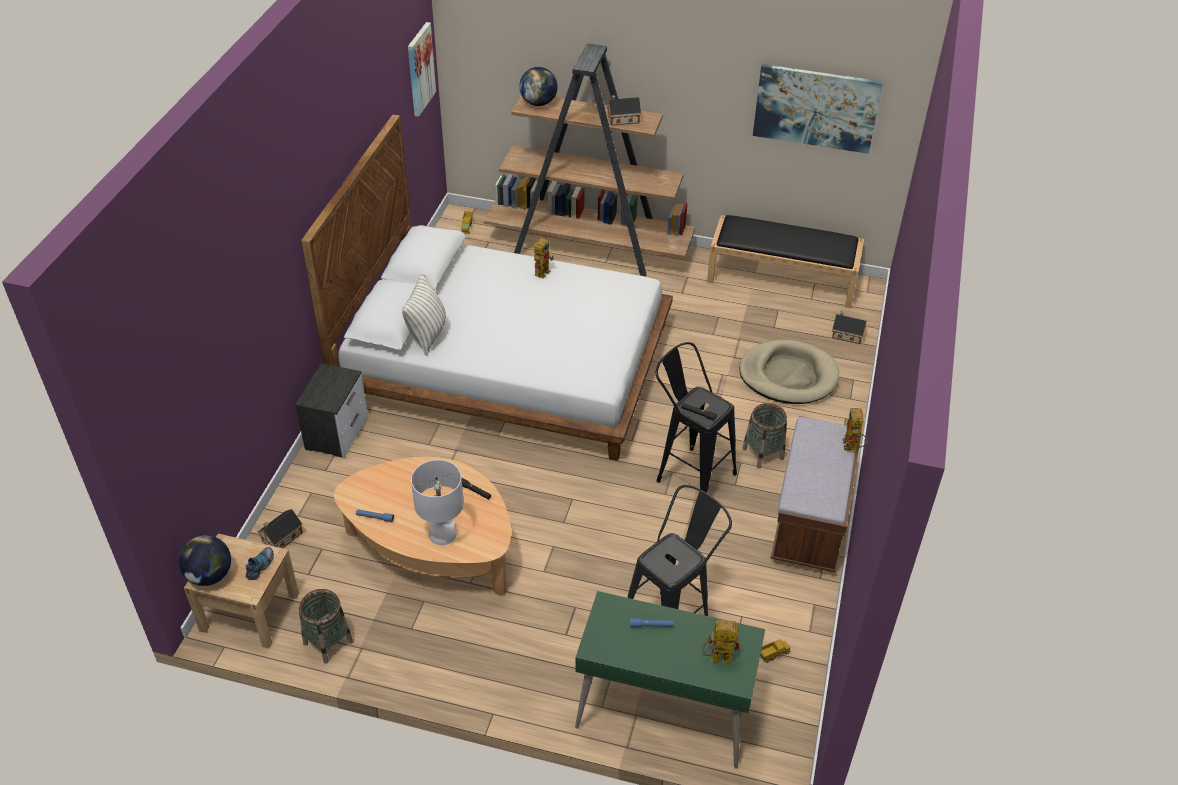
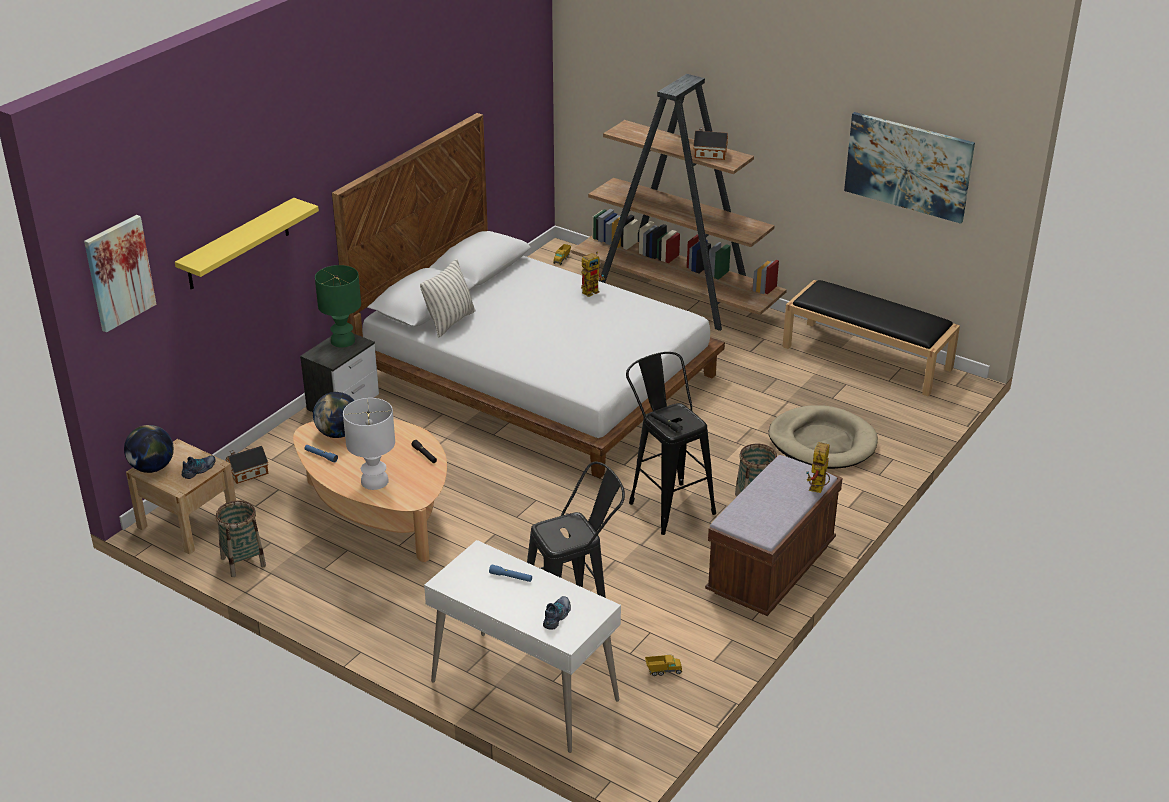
camera: 20 degrees right, 10 degrees down
picture [408,22,436,117] -> picture moved to [84,215,157,332]
globe [519,67,558,106] -> globe moved to [313,392,355,438]
green desk [575,591,765,768] -> white desk [424,540,621,753]
toy robot [702,620,740,664] -> shoe [543,596,571,630]
toy house [832,311,867,344] -> none
none -> yellow shelf [175,198,319,290]
none -> green table lamp [315,265,361,347]

